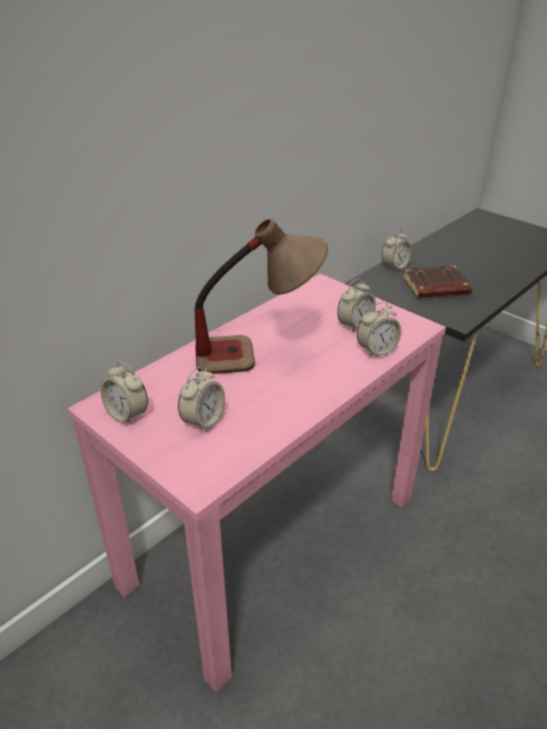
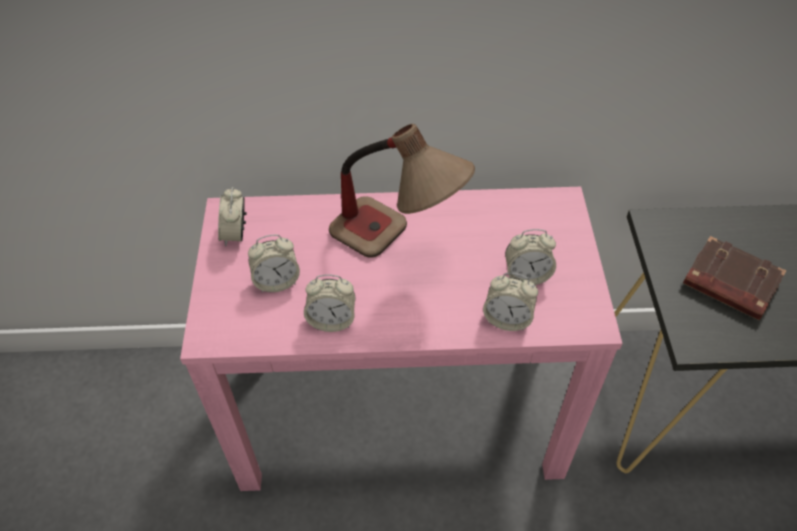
camera: 45 degrees right, 15 degrees up
alarm clock [382,229,412,272] -> alarm clock moved to [304,274,355,332]

